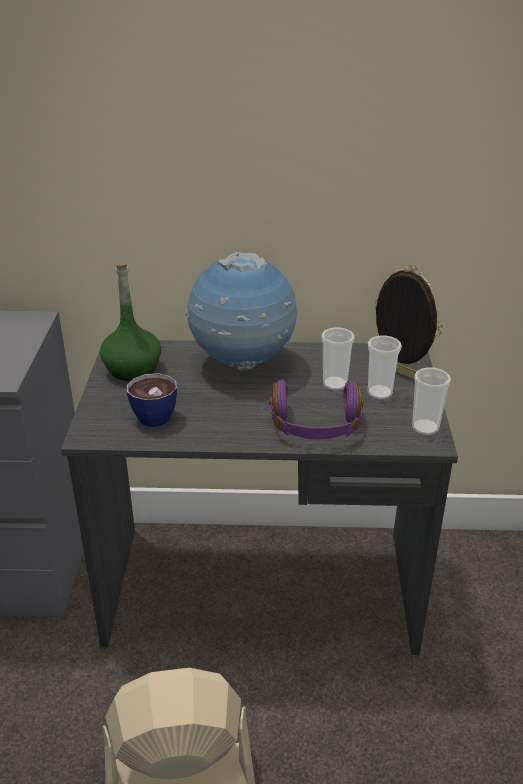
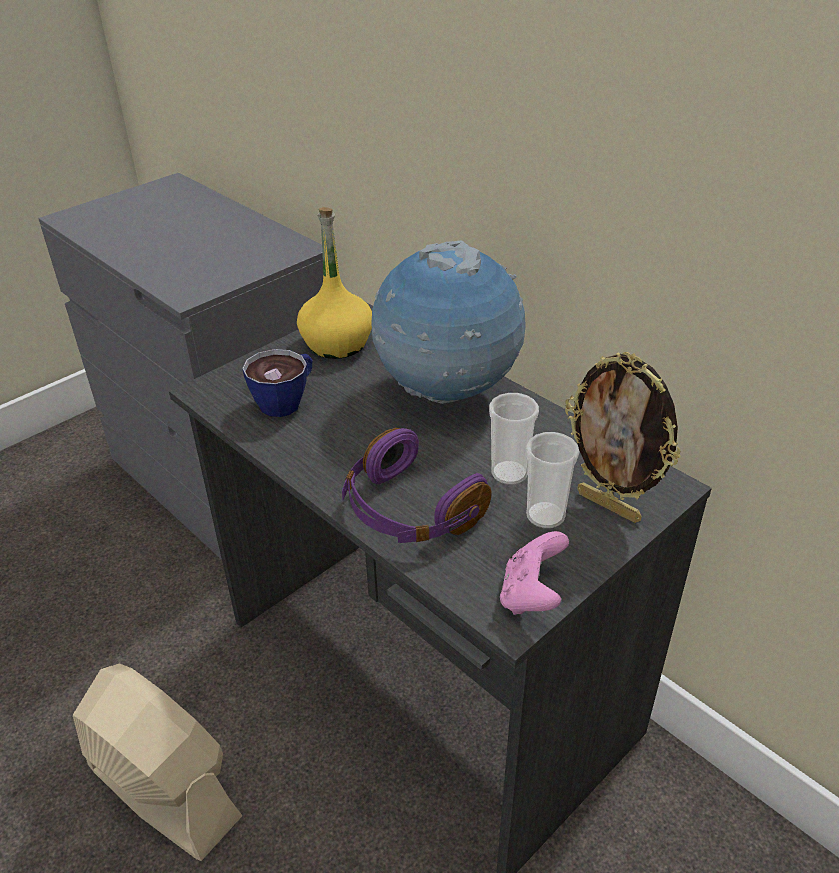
camera: 45 degrees right, 5 degrees up
green bottle [100,263,161,381] -> yellow bottle [297,207,372,359]
picture frame [374,265,443,380] -> picture frame turned 135 degrees clockwise [565,352,681,523]
cup [412,367,451,435] -> pink game controller [500,531,569,615]

